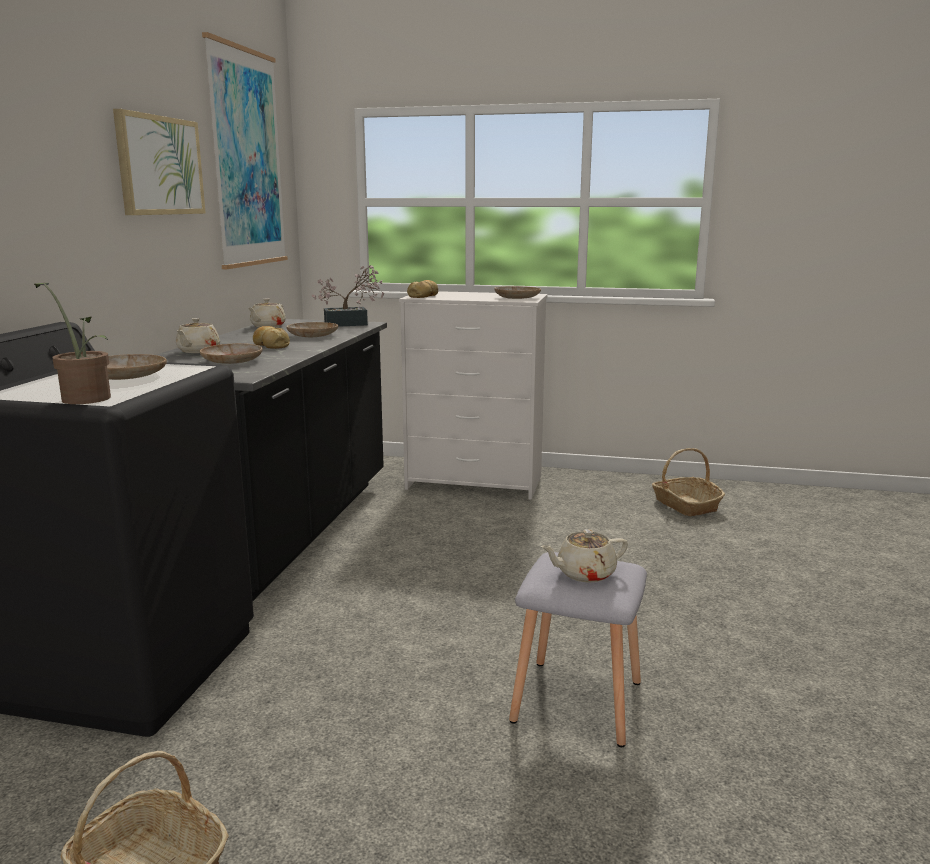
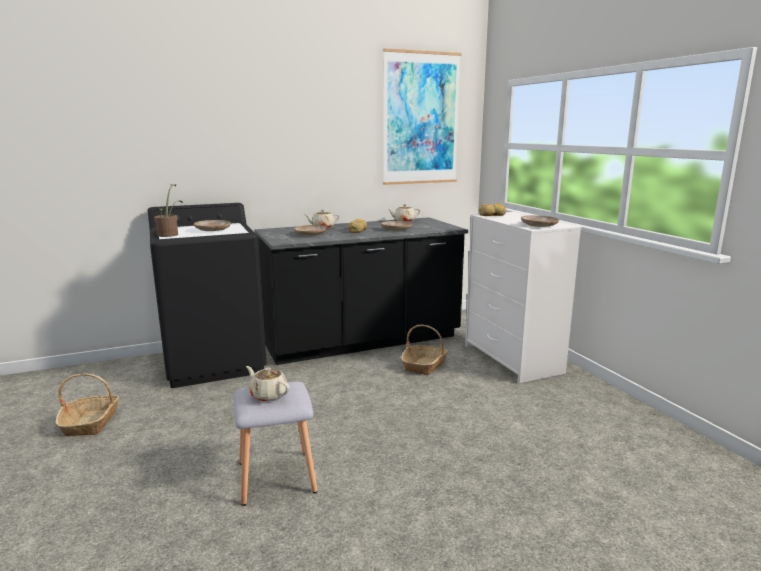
camera: 55 degrees right, 0 degrees up
picture [113,109,206,215] -> none
potted plant [311,265,384,327] -> none
basket [652,448,725,516] -> basket moved to [401,325,448,375]

